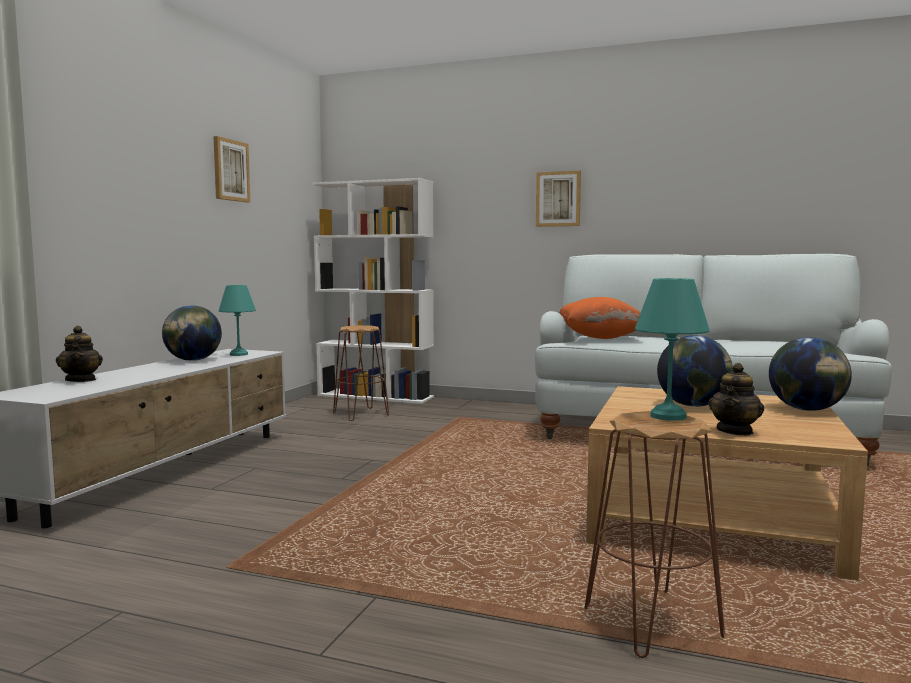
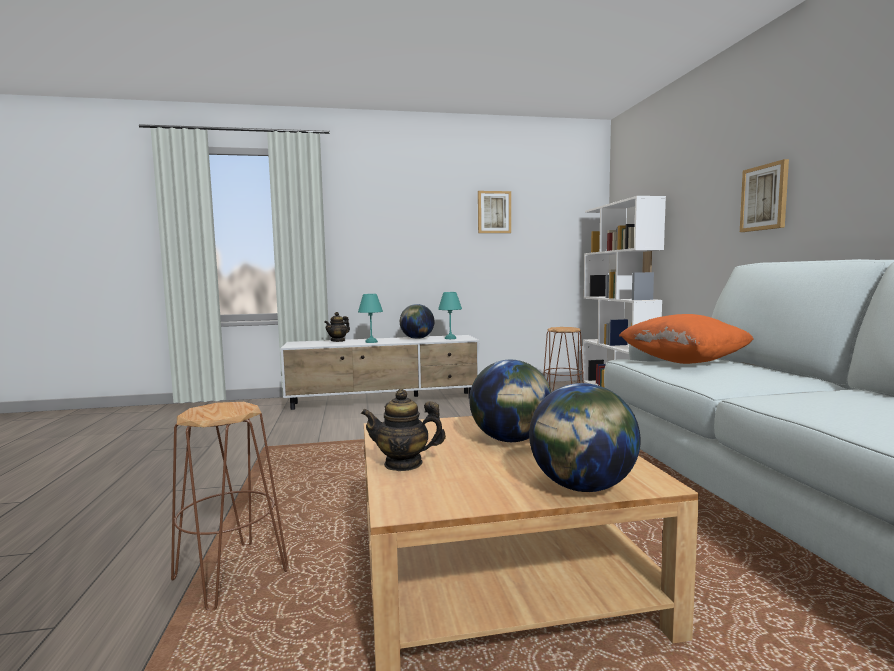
camera: 60 degrees right, 0 degrees up
turquoise table lamp [635,278,710,421] -> turquoise table lamp moved to [358,294,383,343]

